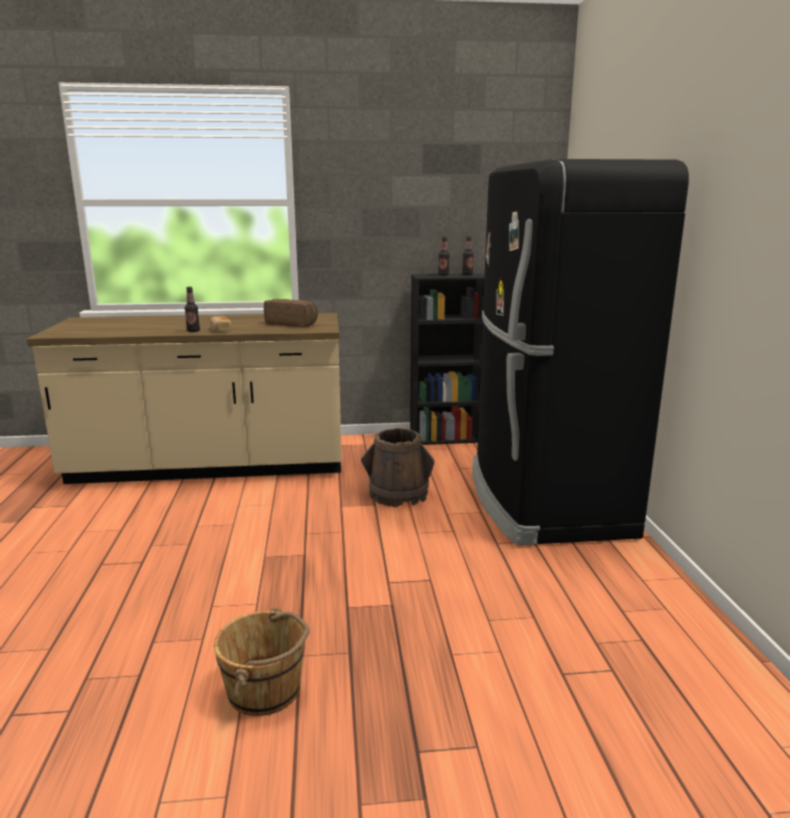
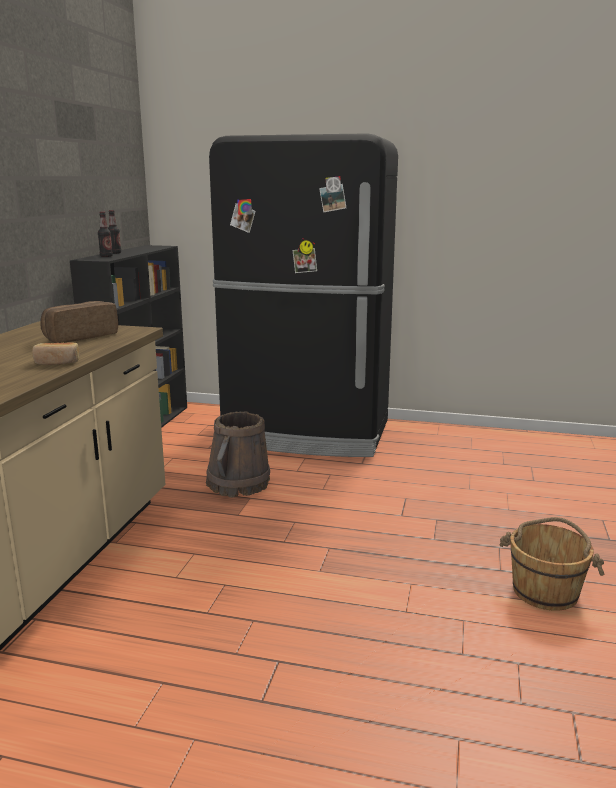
camera: 70 degrees left, 0 degrees up
bottle [185,287,200,332] -> none

